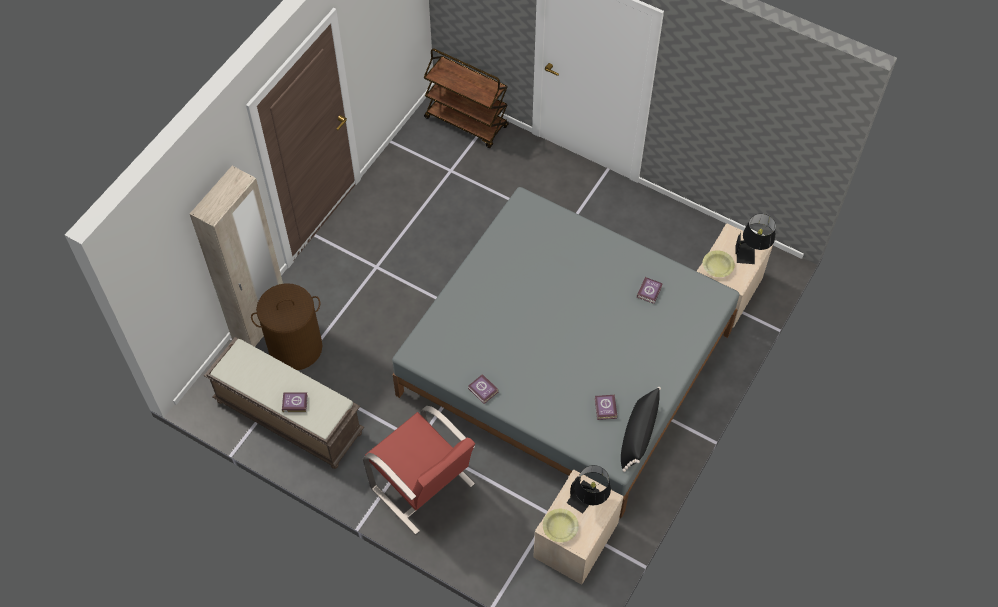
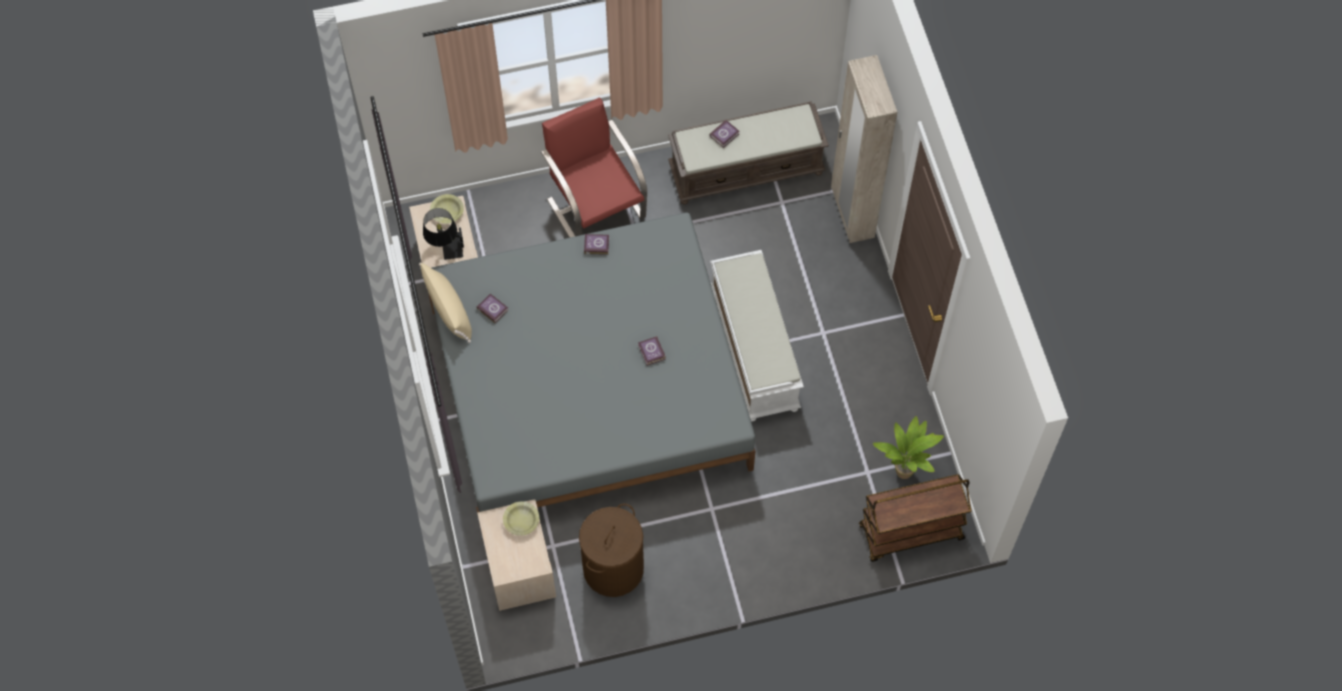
camera: 135 degrees right, 5 degrees up
brown laundry basket [251,283,323,370] -> brown laundry basket moved to [579,504,644,597]
red armchair [363,406,475,535] -> red armchair turned 60 degrees clockwise [541,97,647,238]
black pillow [621,387,661,472] -> beige pillow [419,263,472,343]
book [637,277,663,304] -> book moved to [638,336,666,366]
black table lamp [735,214,776,264] -> none
none -> white bench [710,250,804,422]
none -> potted plant [873,416,944,479]

